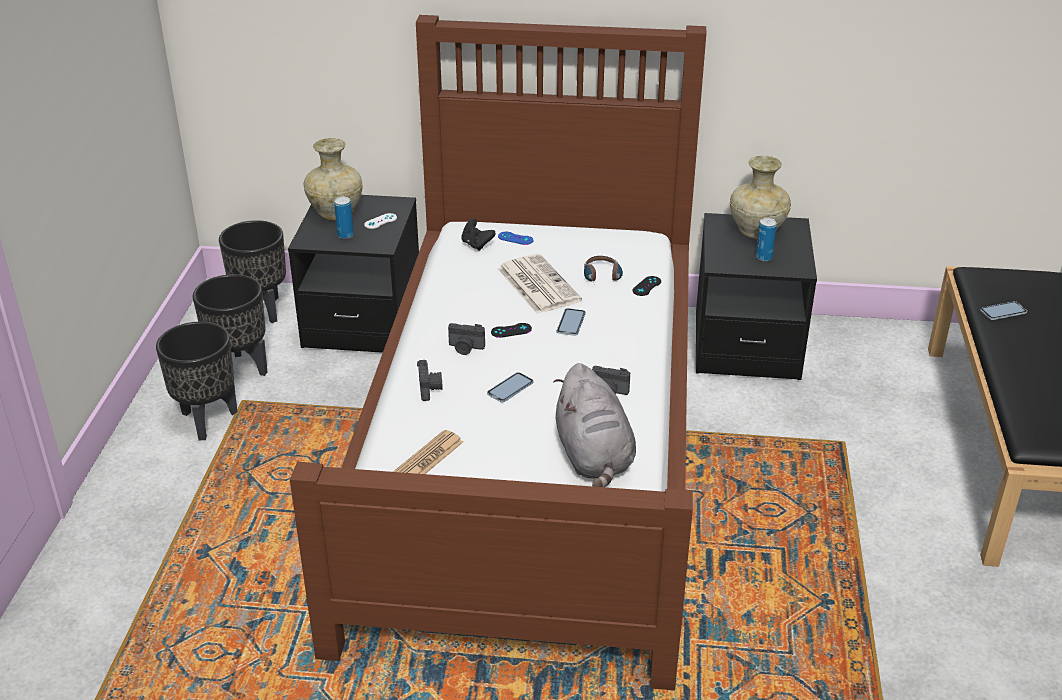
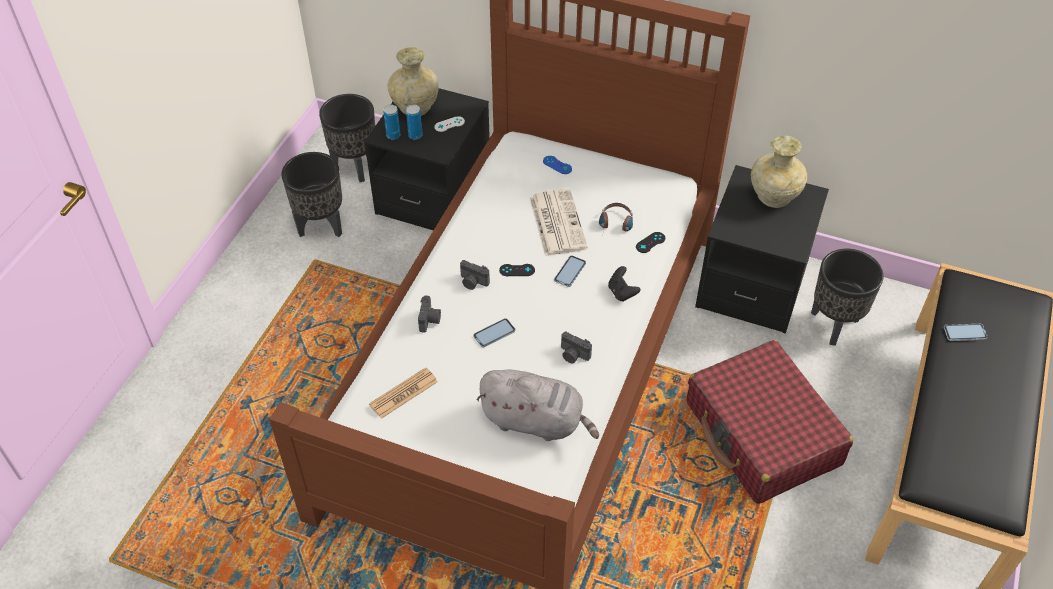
camera: 15 degrees right, 15 degrees up
black planter [156,321,237,440] -> black planter moved to [811,249,884,346]
black game controller [461,219,496,251] -> black game controller moved to [608,266,641,302]
grey plush toy [553,363,636,487] -> grey plush toy turned 75 degrees counterclockwise [477,370,599,441]
can [756,218,777,261] -> can moved to [383,105,400,139]
none -> red suitcase [687,340,853,504]

